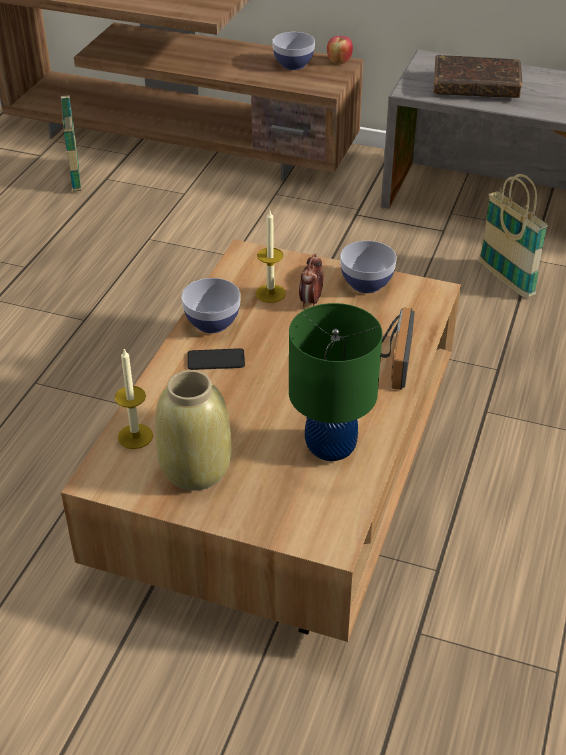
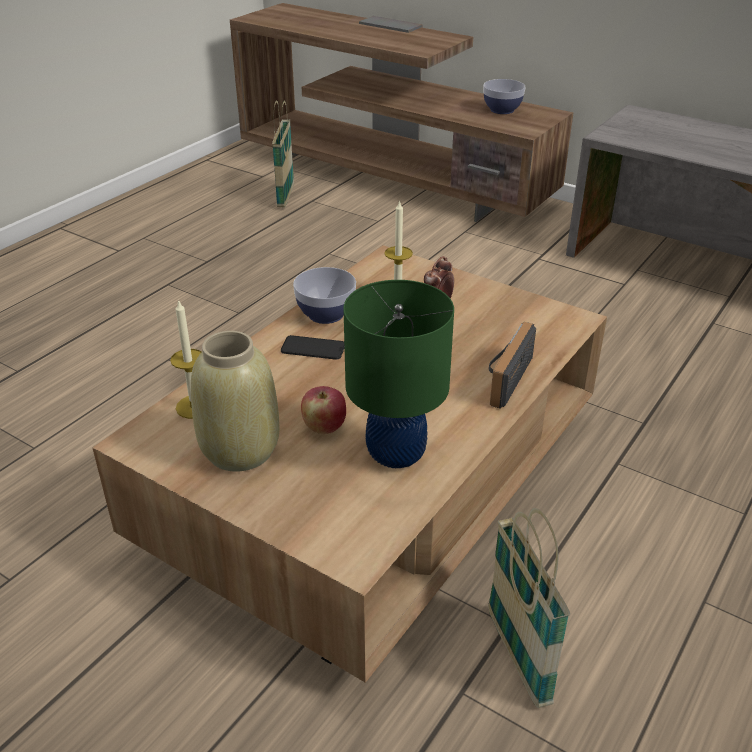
camera: 15 degrees right, 5 degrees down
apple [327,36,353,64] -> apple moved to [301,386,346,434]
bowl [340,241,397,293] -> none
brown book [433,55,522,98] -> none
basket [479,174,548,298] -> basket moved to [488,508,570,708]

